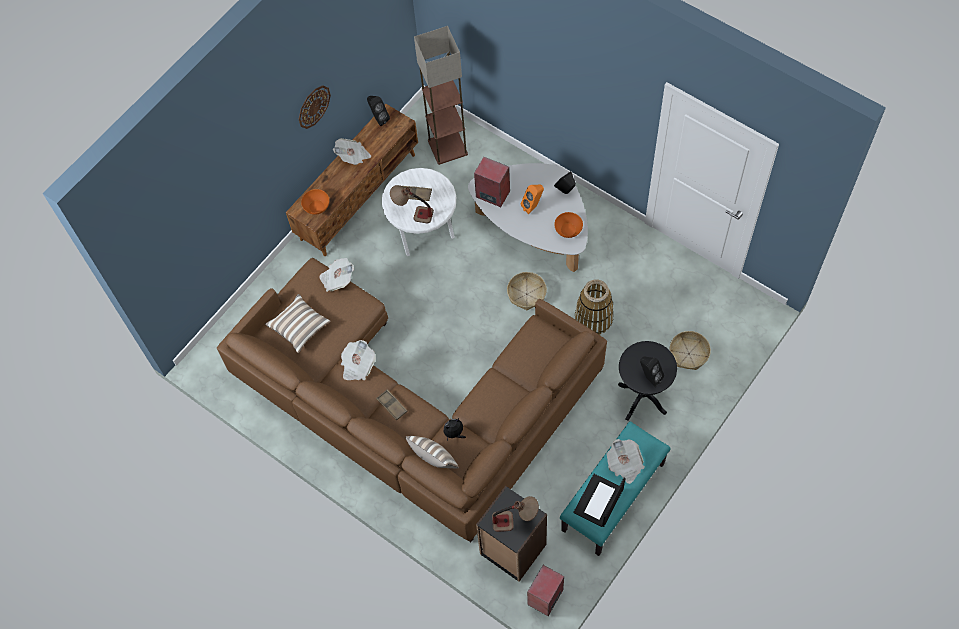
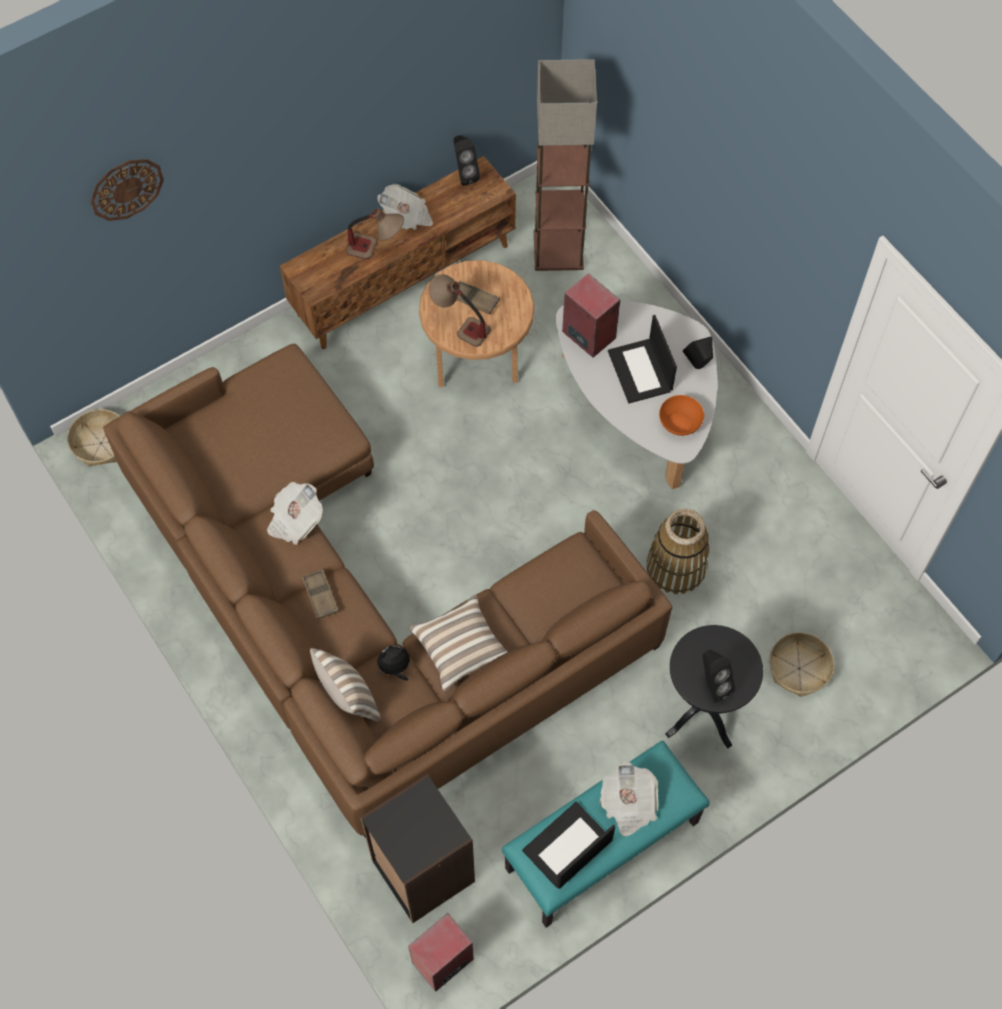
camera: 15 degrees right, 0 degrees up
pillow [265,294,331,353] -> pillow moved to [409,595,507,691]
wall clock [299,85,331,129] -> wall clock moved to [90,159,164,221]
orange bowl [301,189,329,215] -> none
newspaper [319,258,354,292] -> none
white side table [382,168,456,256] -> brown side table [419,260,534,387]
table lamp [492,496,539,532] -> table lamp moved to [346,208,404,259]
basket [507,272,547,310] -> basket moved to [67,409,120,466]
orange speaker [521,185,544,214] -> laptop [608,315,677,403]

